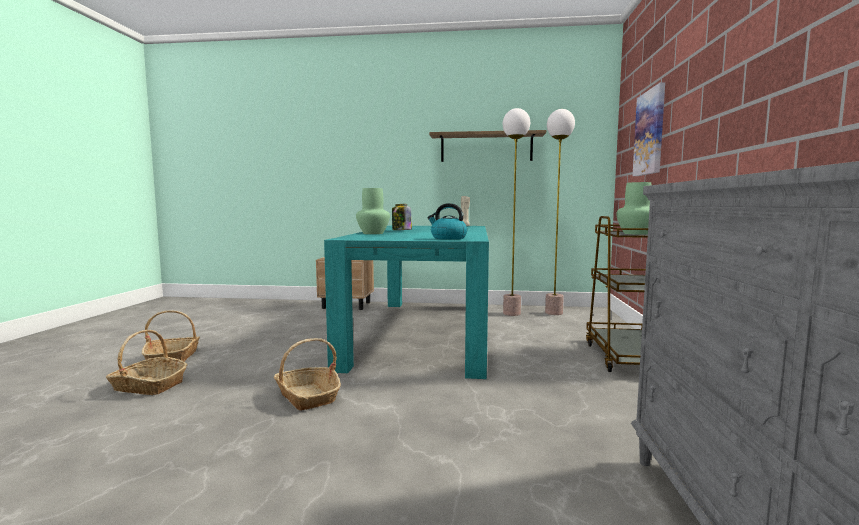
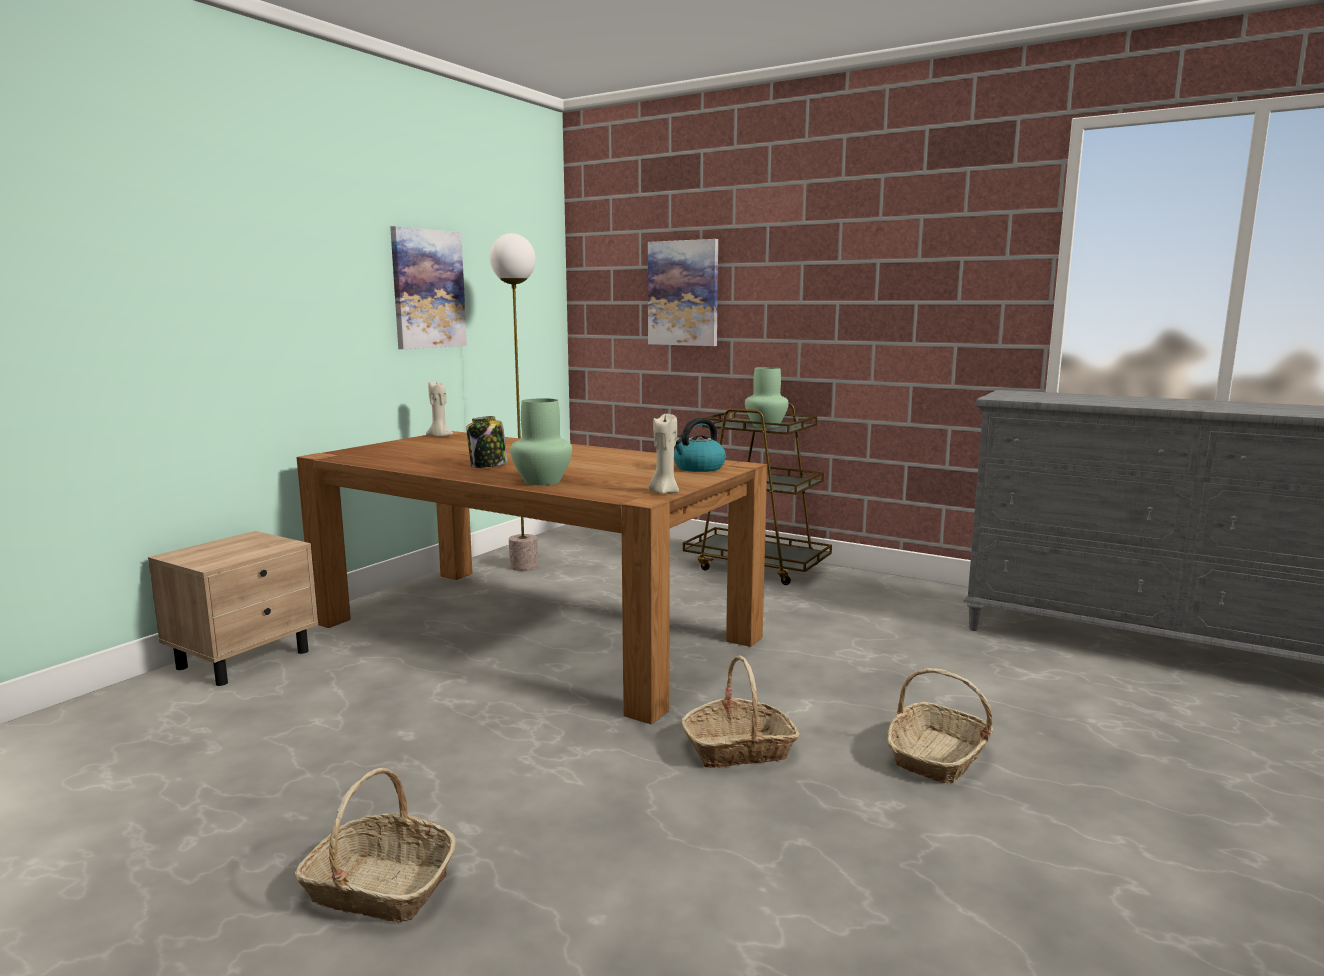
camera: 65 degrees left, 5 degrees up
basket [106,330,188,395] -> basket moved to [887,668,993,783]
turquoise dining table [324,225,489,379] -> brown dining table [296,431,767,724]
shelf [429,130,546,162] -> picture [390,226,467,349]
floor lamp [545,109,575,315] -> none
none -> beige candle [649,414,679,494]

